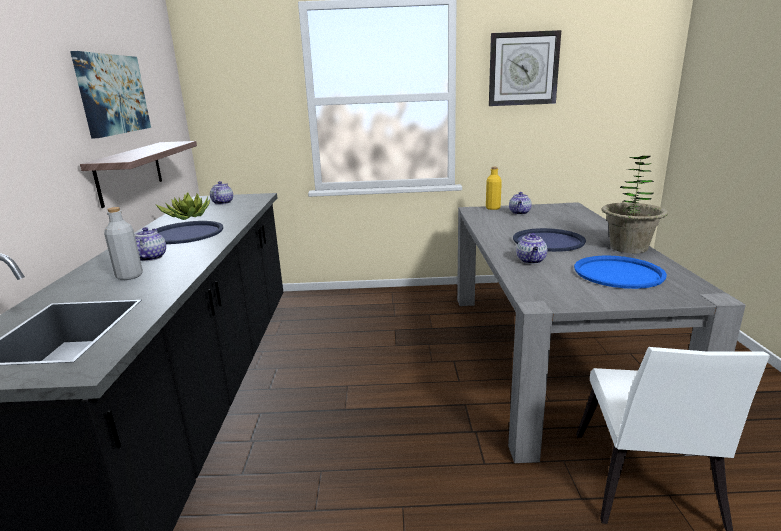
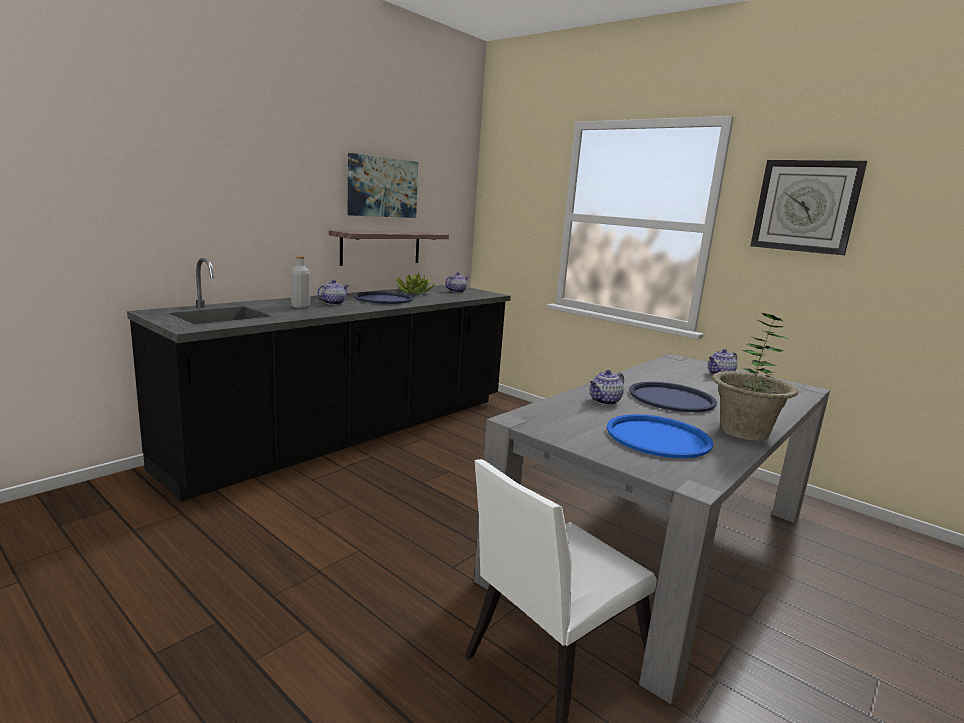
camera: 40 degrees right, 5 degrees down
yellow bottle [486,167,502,210] -> none

